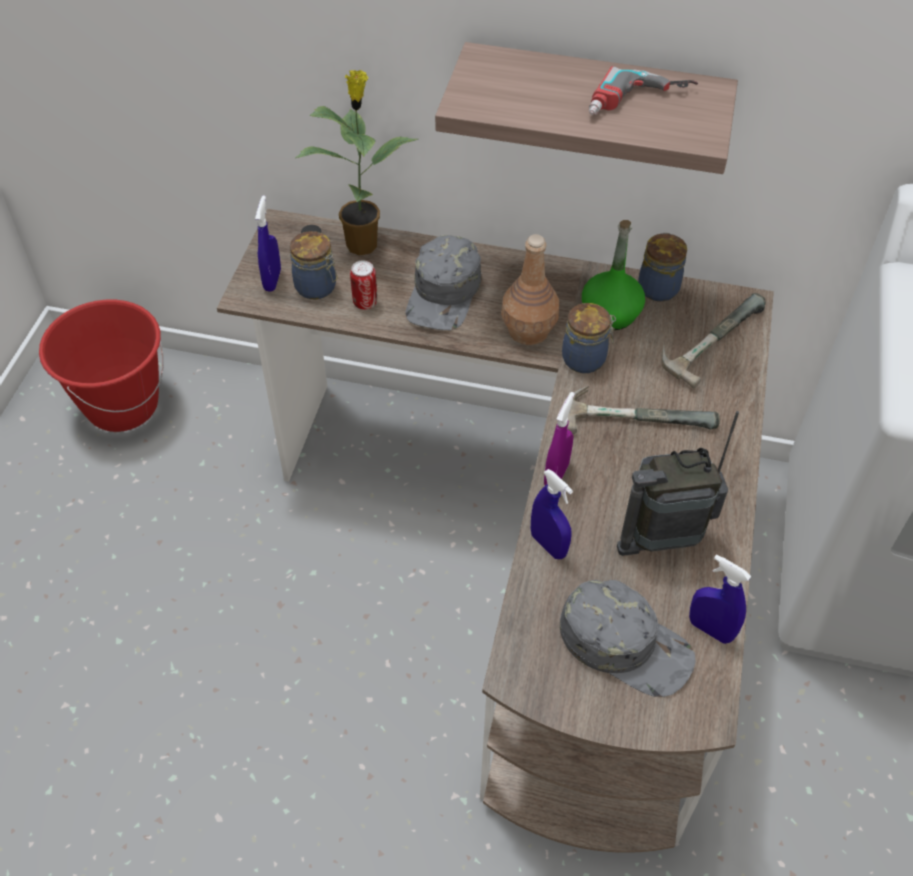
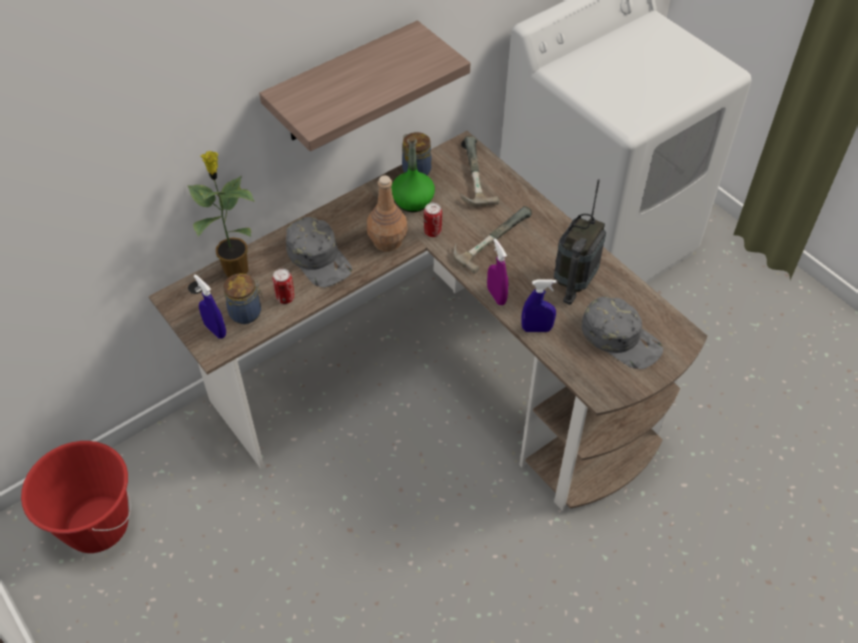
camera: 50 degrees left, 0 degrees up
grey cap [560,580,696,697] -> grey cap turned 60 degrees clockwise [582,297,663,369]
jar [562,303,616,373] -> can [424,203,442,237]
power drill [588,66,698,115] -> none
blue spray bottle [689,554,751,644] -> none

